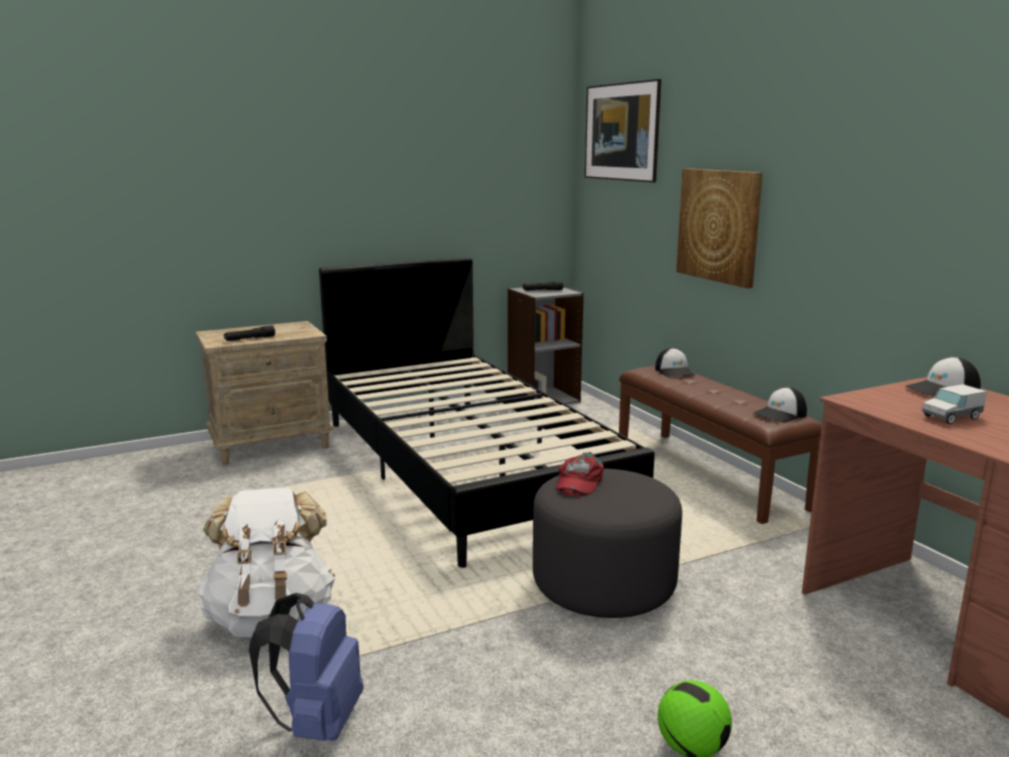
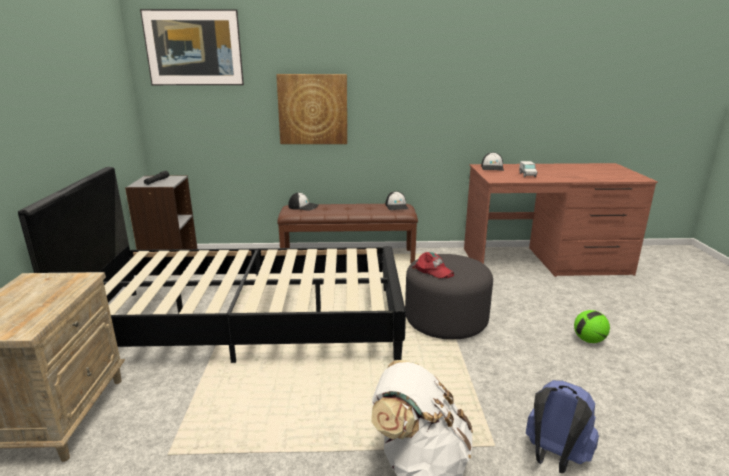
camera: 65 degrees left, 5 degrees up
black flashlight [224,325,275,341] -> none

